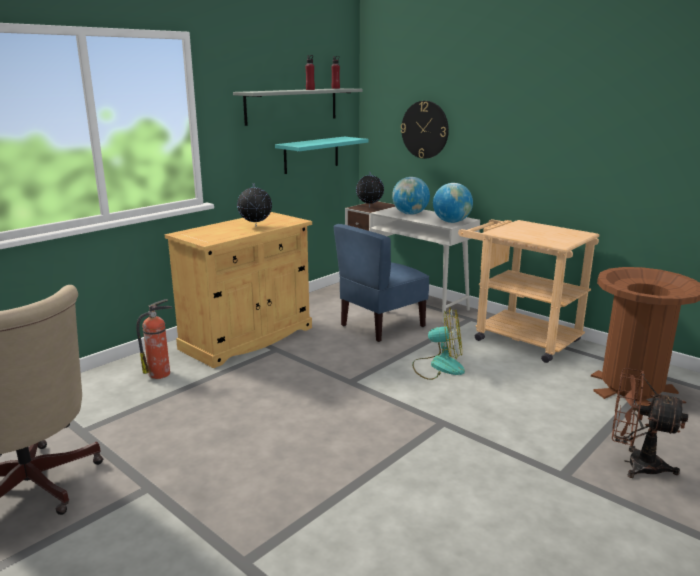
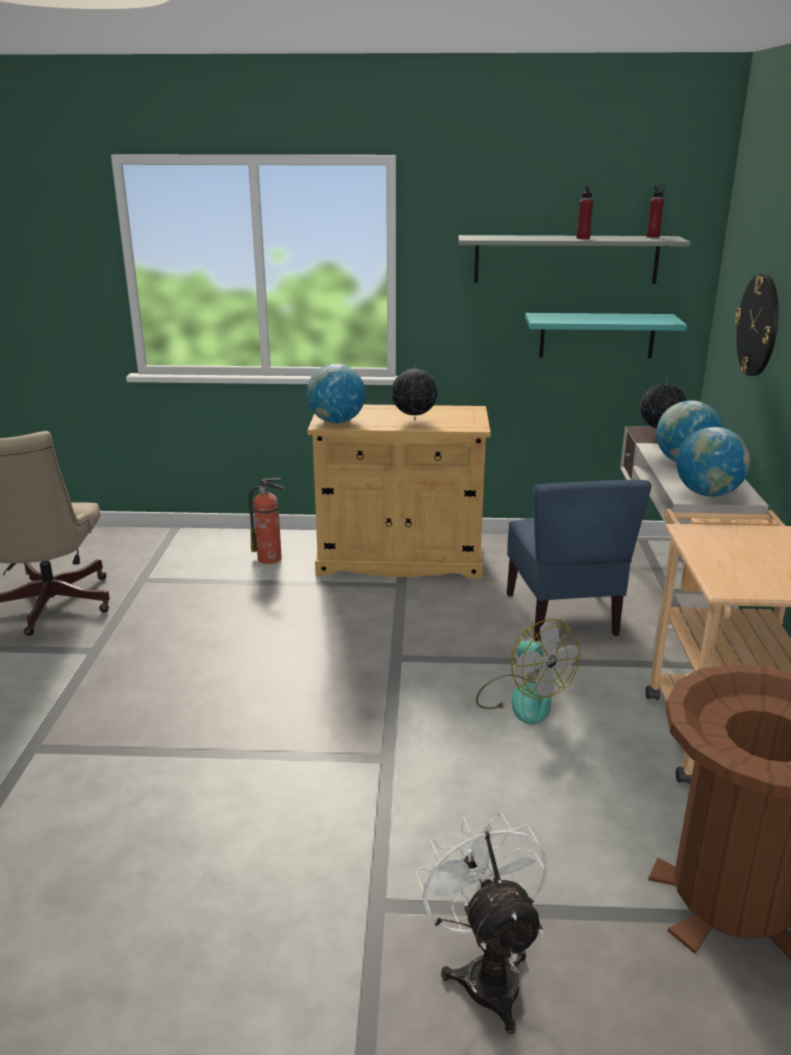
camera: 50 degrees right, 5 degrees up
blue chair [334,224,429,342] -> blue chair turned 105 degrees counterclockwise [507,480,651,641]
brown fan [612,368,688,478] -> white fan [415,812,548,1034]
none -> globe [307,364,366,423]

